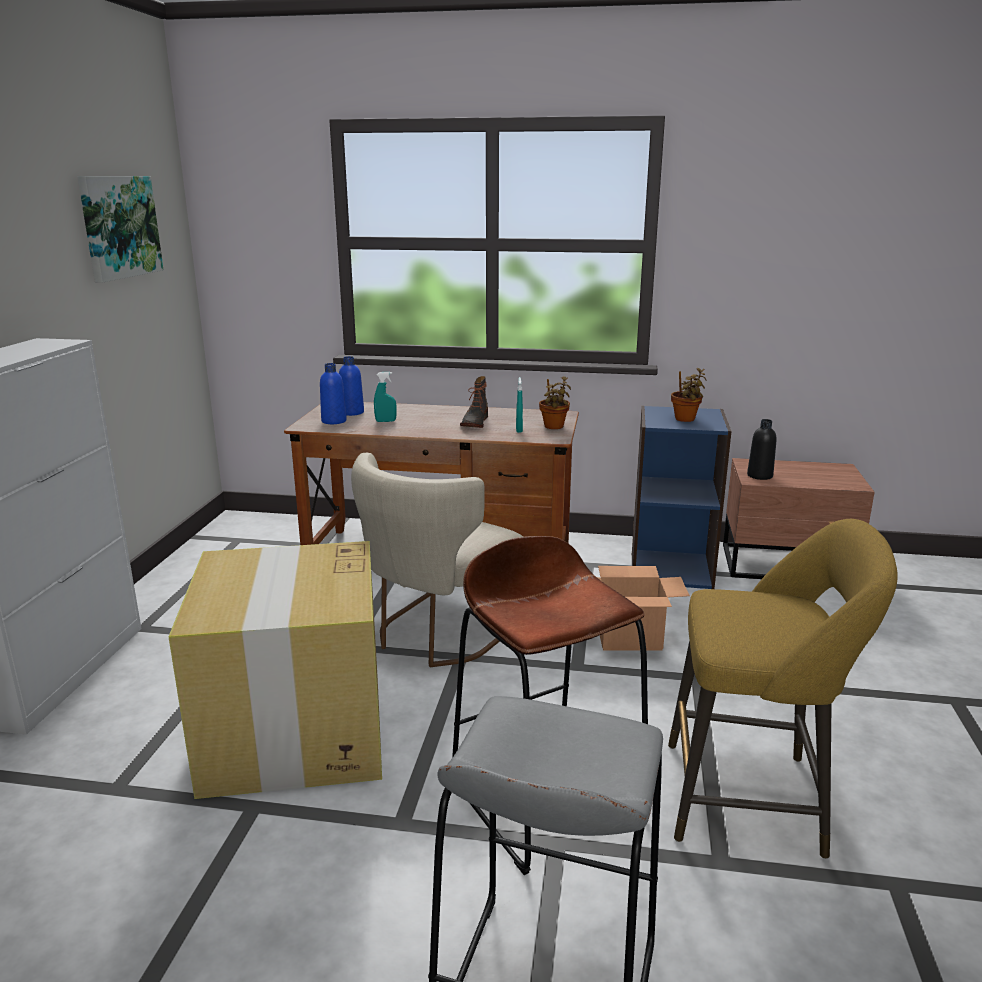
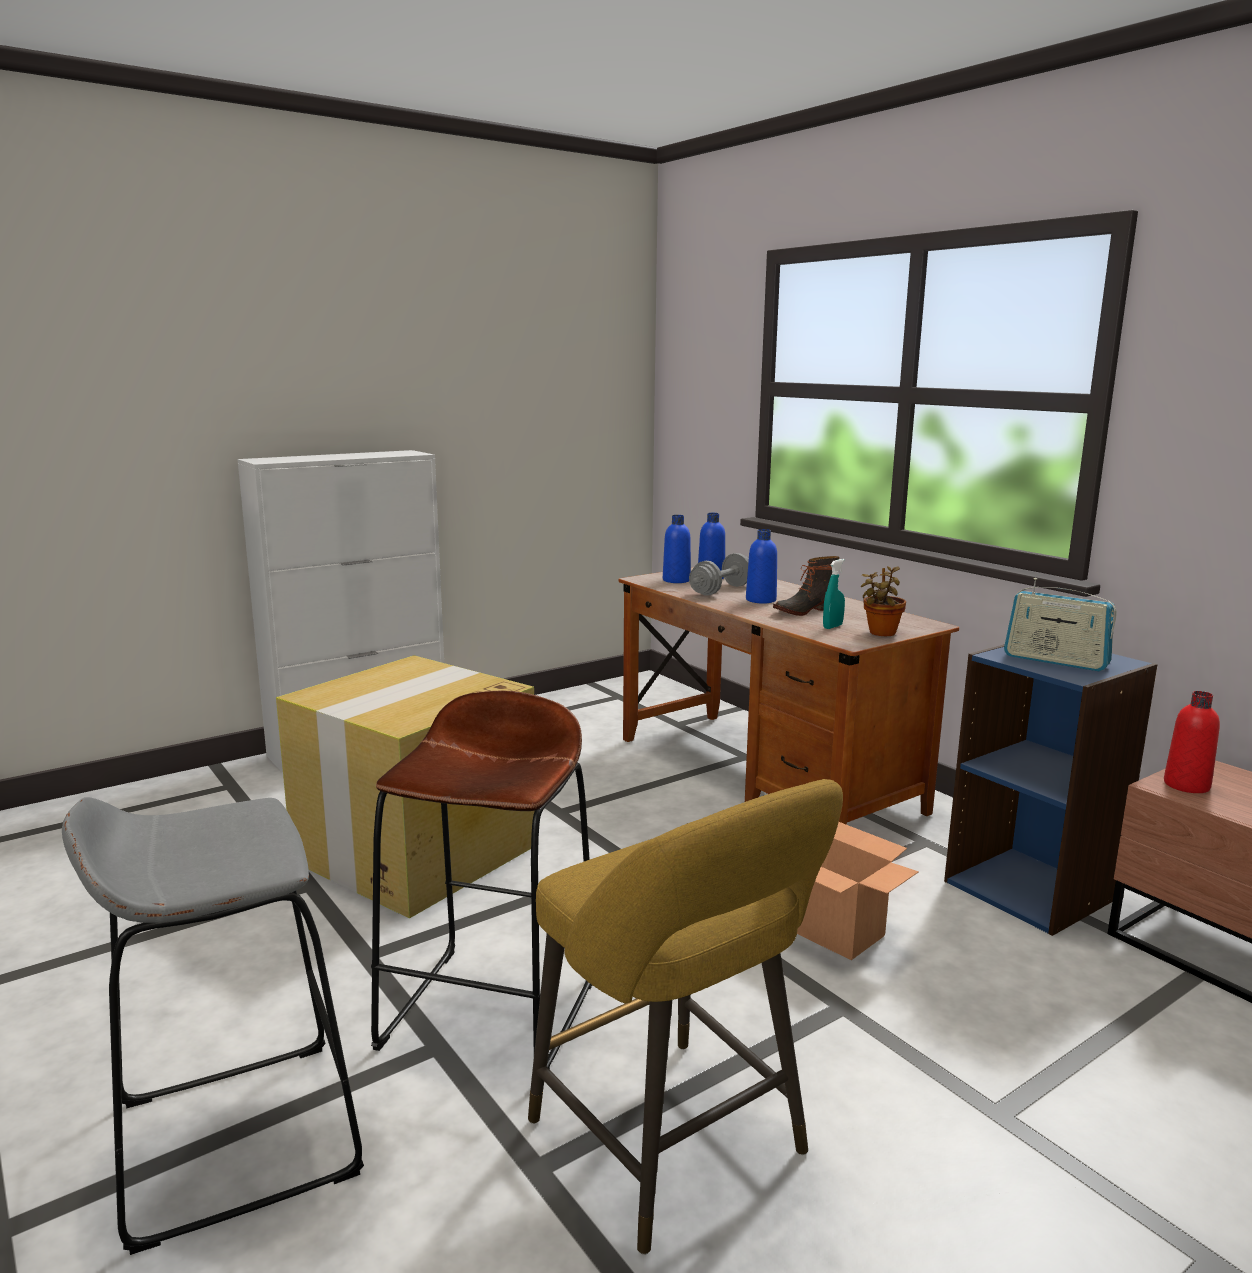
camera: 45 degrees right, 5 degrees down
picture [77,176,164,283] -> none
beige chair [351,453,524,667] -> none
turquoise spray bottle [374,372,397,422] -> grey dumbbell [689,553,749,596]
potted plant [671,368,707,422] -> radio [1004,578,1117,671]
black bottle [747,419,777,480] -> red bottle [1164,691,1220,793]
none -> blue bottle [746,529,777,604]

